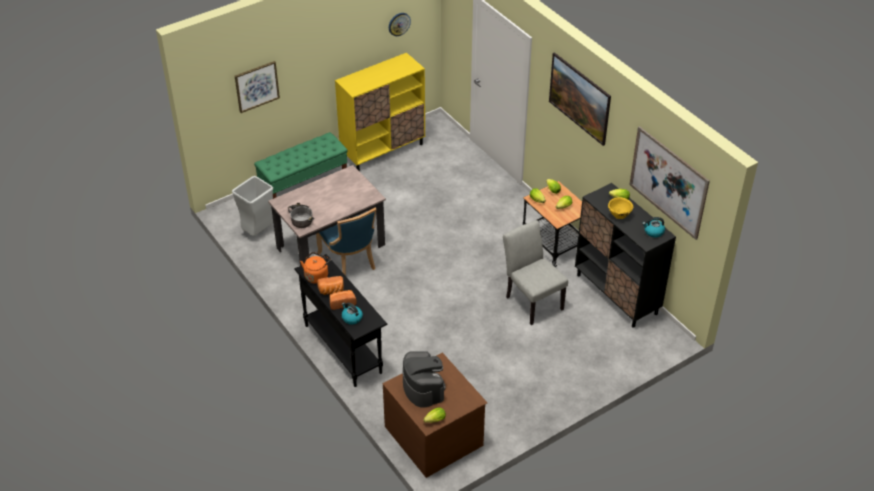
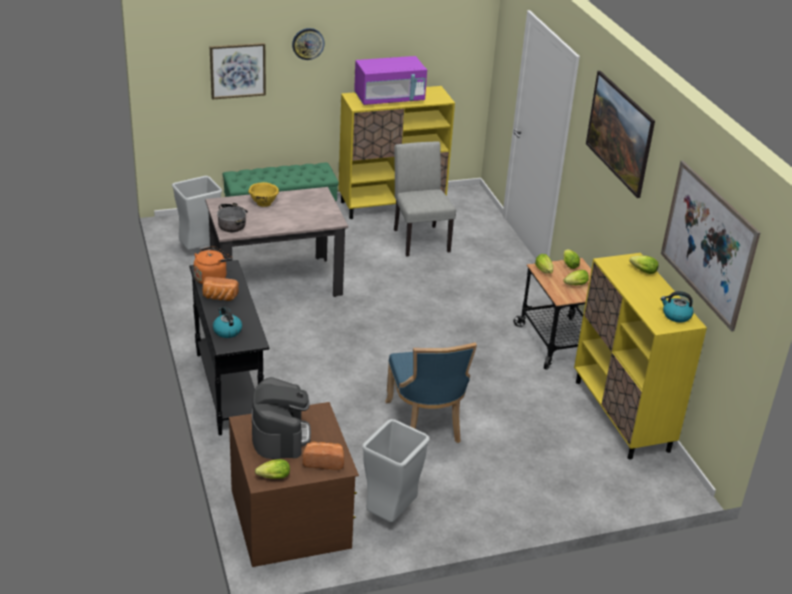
camera: 15 degrees right, 10 degrees down
blue chair [316,208,377,276] -> blue chair moved to [385,342,477,443]
bread [329,290,357,310] -> bread moved to [303,442,344,470]
wall clock [389,13,411,36] -> wall clock moved to [292,28,325,60]
grey chair [503,220,568,325] -> grey chair moved to [394,141,456,257]
black cabinet [575,183,676,328] -> yellow cabinet [574,253,707,460]
yellow bowl [608,197,633,219] -> yellow bowl moved to [248,182,279,207]
none -> purple microwave [354,56,427,105]
none -> grey trash can [362,419,430,522]

